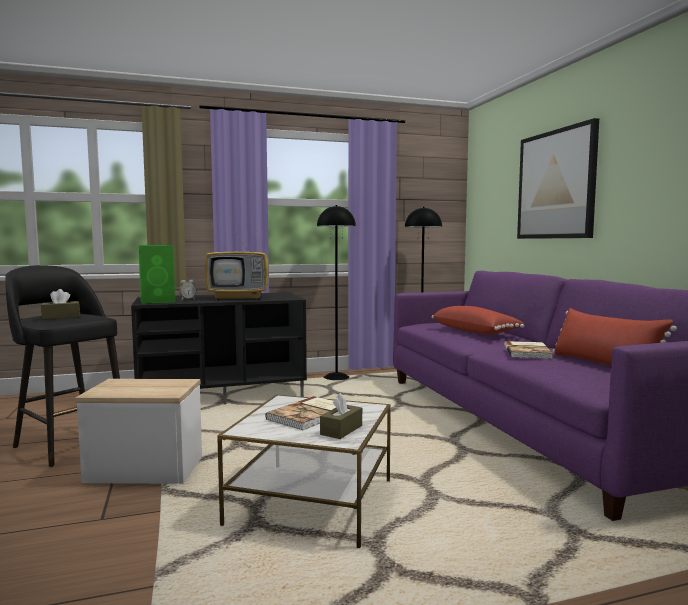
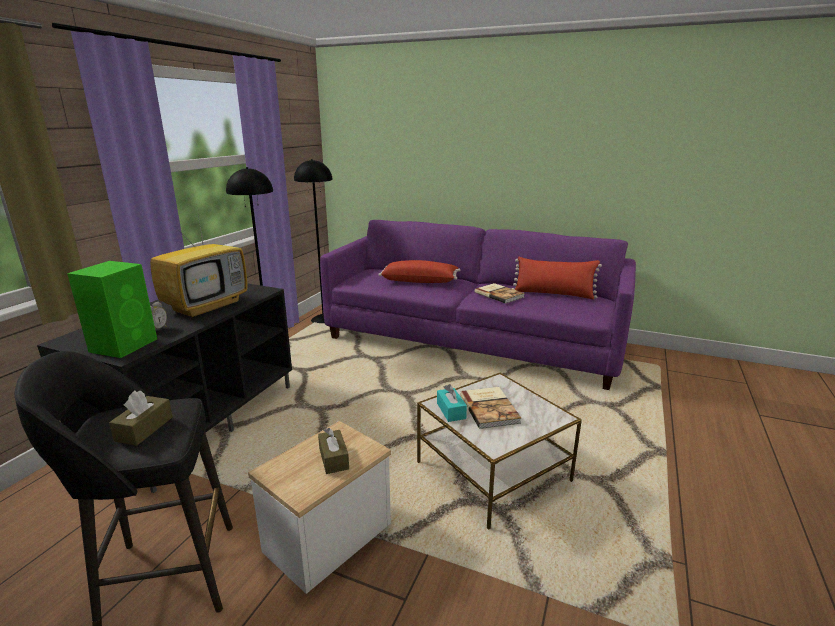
camera: 50 degrees left, 15 degrees up
brown tissue box [320,393,362,439] -> brown tissue box moved to [318,428,349,474]
picture [517,118,599,239] -> none
none -> turquoise tissue box [437,384,467,422]

